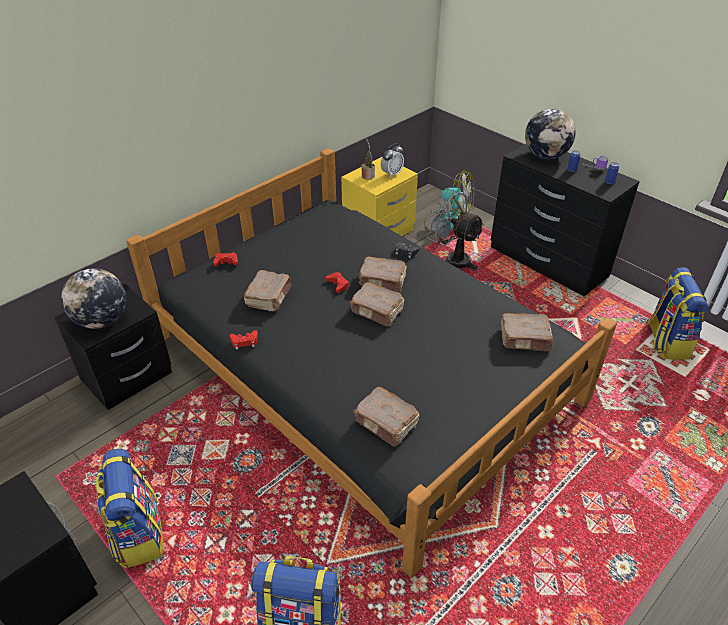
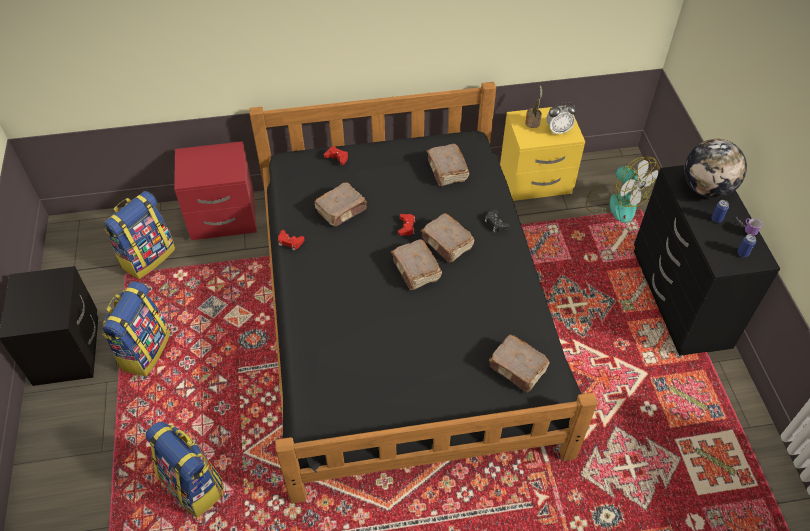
camera: 35 degrees right, 10 degrees up
black nightstand [54,283,172,410] -> red nightstand [174,141,257,240]
globe [61,268,126,329] -> none
brown book [353,387,419,447] -> brown book moved to [426,144,469,186]
grey fan [425,189,484,271] -> none
backpack [644,267,709,360] -> backpack moved to [104,191,175,279]

